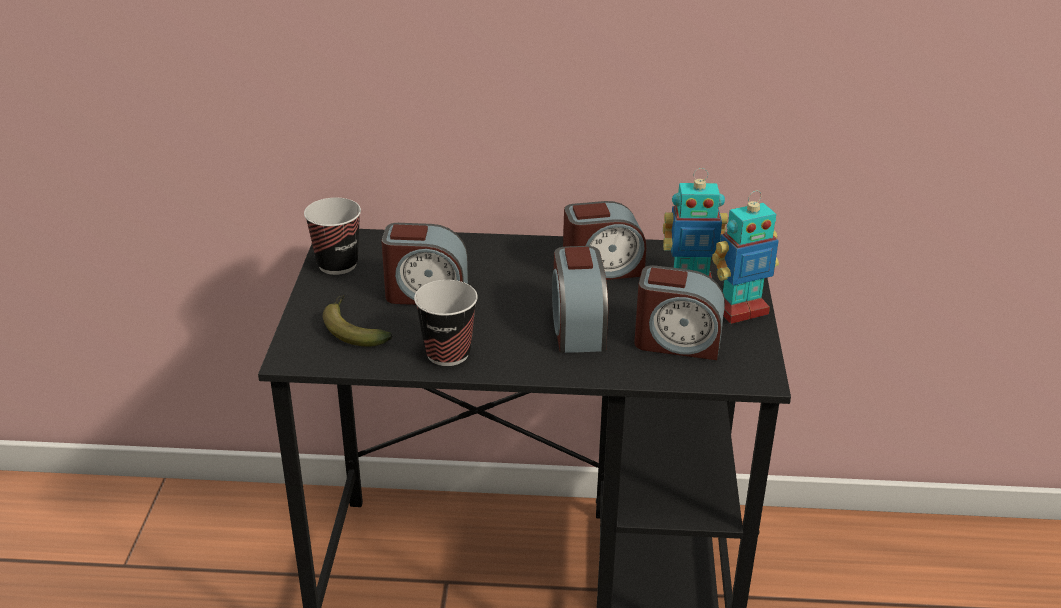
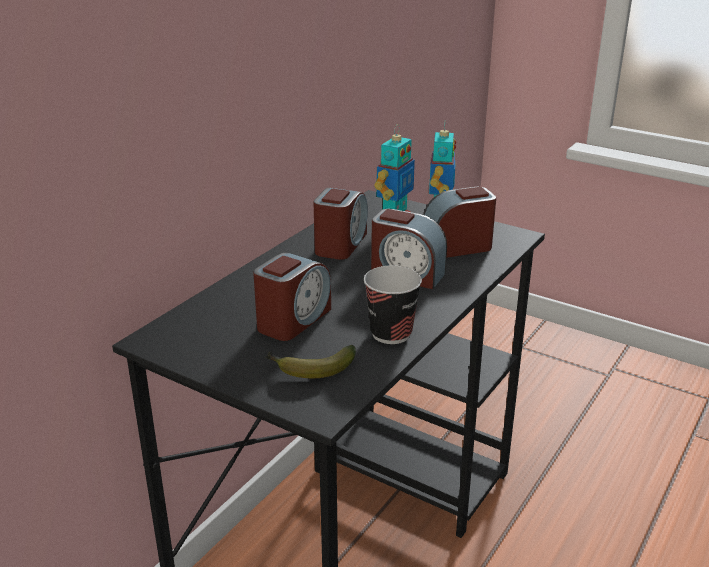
camera: 60 degrees left, 5 degrees down
cup [304,198,361,275] -> none
alarm clock [634,265,725,360] -> alarm clock turned 150 degrees counterclockwise [423,187,496,258]

